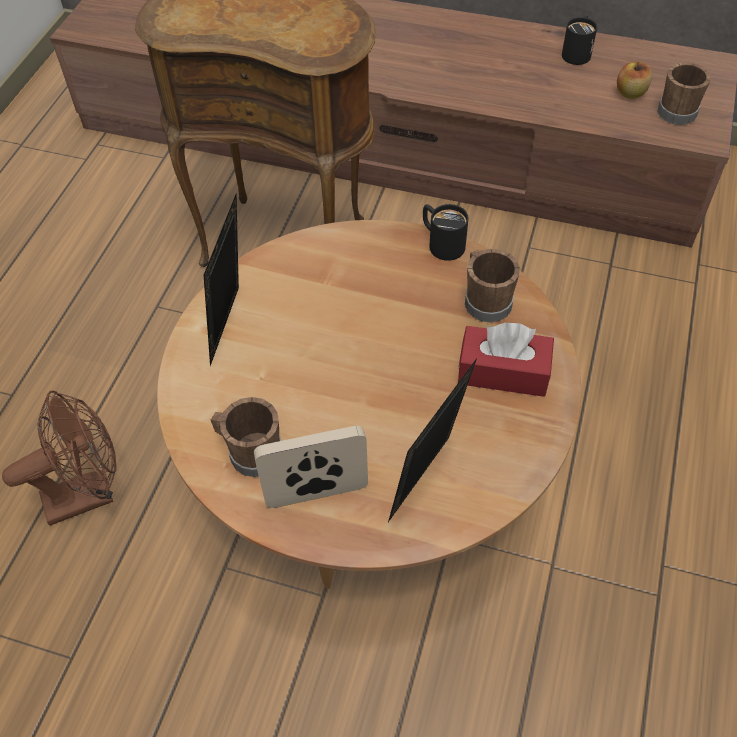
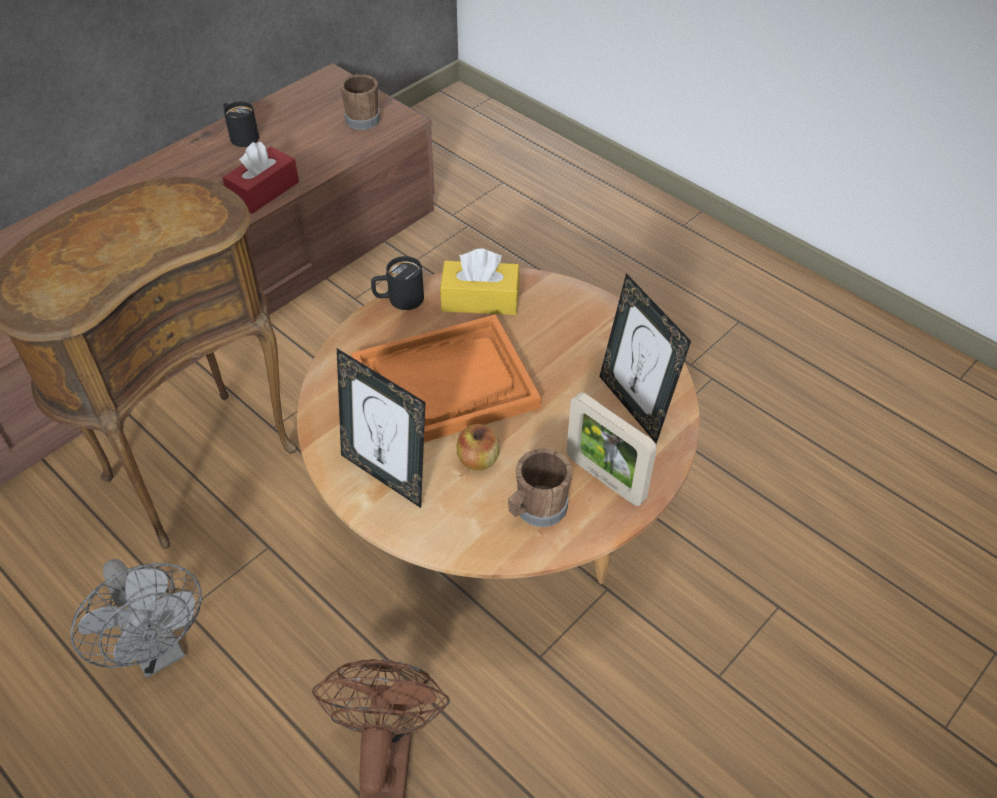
camera: 65 degrees left, 5 degrees down
picture frame [254,426,368,508] -> picture frame turned 60 degrees counterclockwise [566,392,657,506]
red tissue box [458,322,554,397] -> red tissue box moved to [223,142,299,214]
brown mug [465,249,520,323] -> yellow tissue box [440,249,520,315]
apple [617,62,652,99] -> apple moved to [457,424,500,471]
none -> grey fan [71,559,202,678]
none -> orange tray [351,314,541,442]

